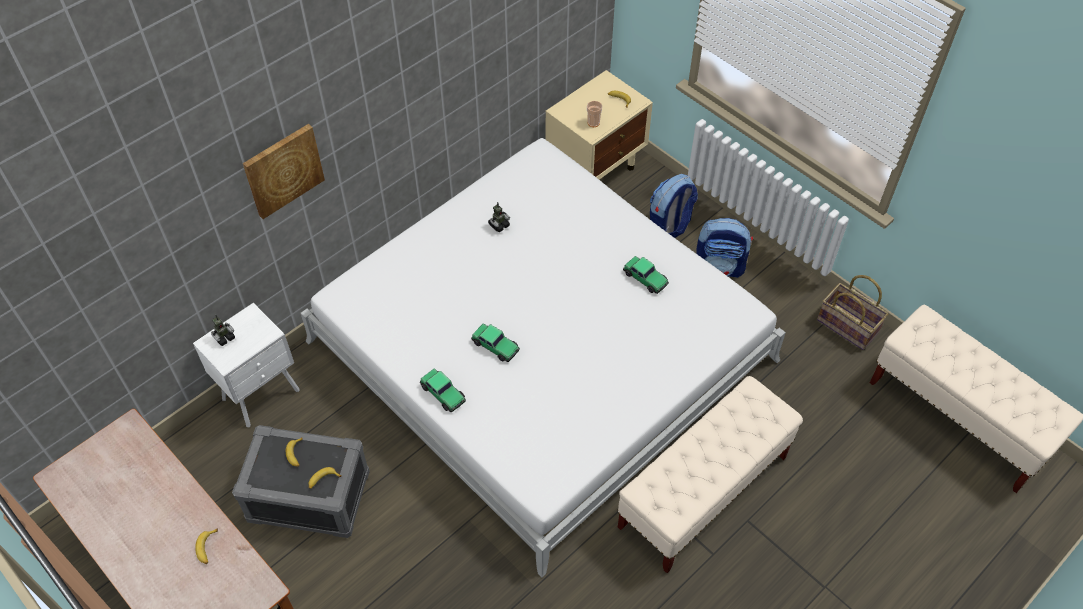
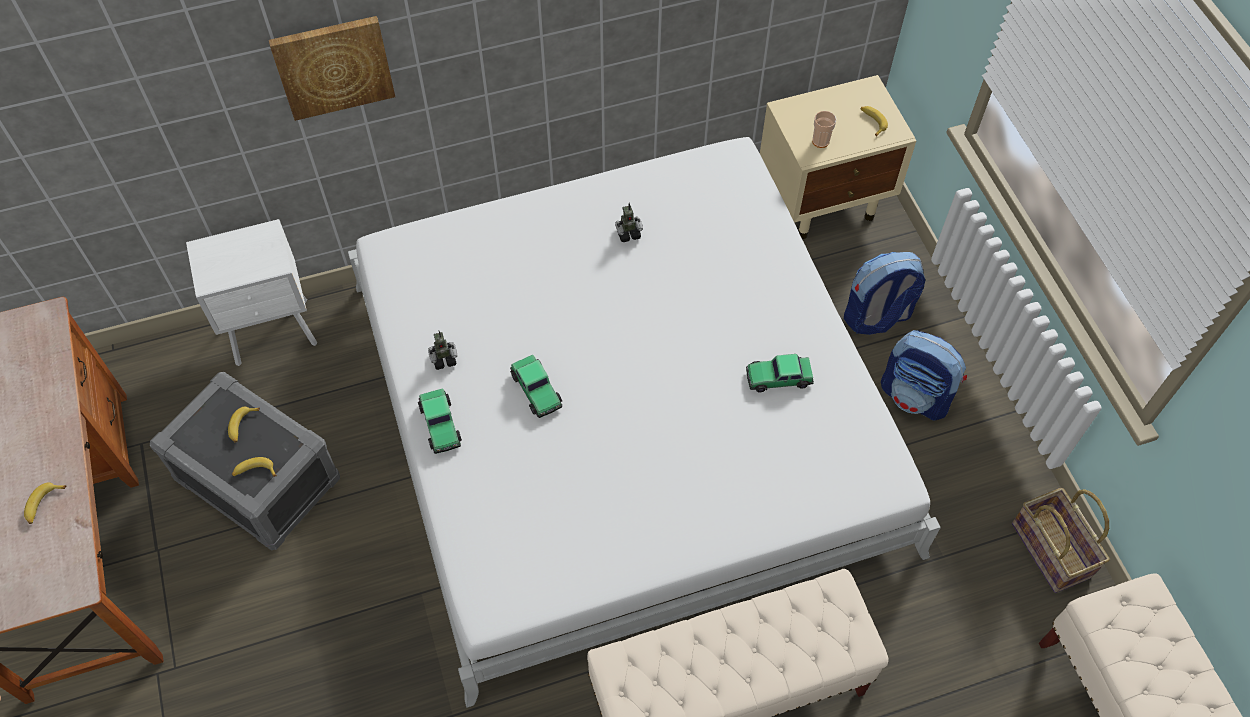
camera: 25 degrees right, 5 degrees up
toy robot [211,315,235,346] -> toy robot moved to [428,331,457,370]
toy car [623,256,669,294] -> toy car turned 105 degrees clockwise [746,354,814,393]

